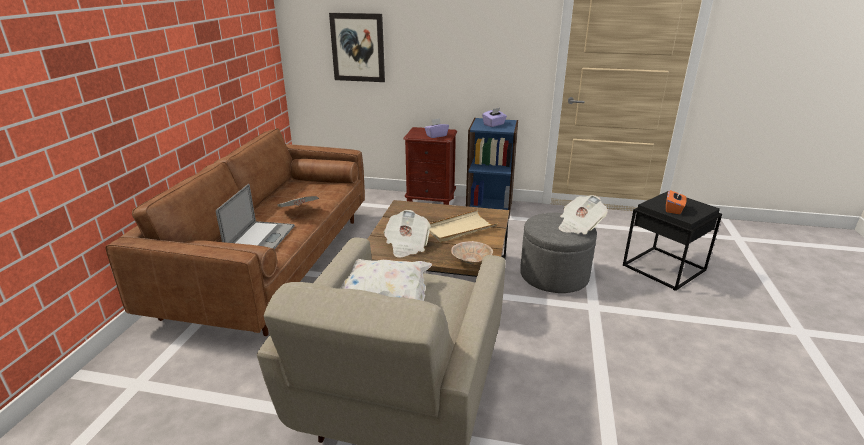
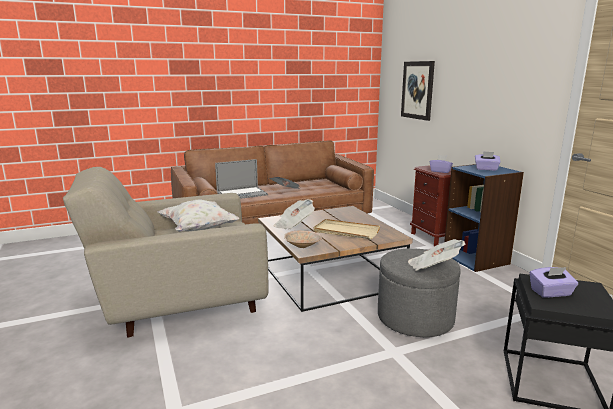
camera: 55 degrees right, 10 degrees down
orange tissue box [666,190,687,214] -> purple tissue box [530,267,578,298]

